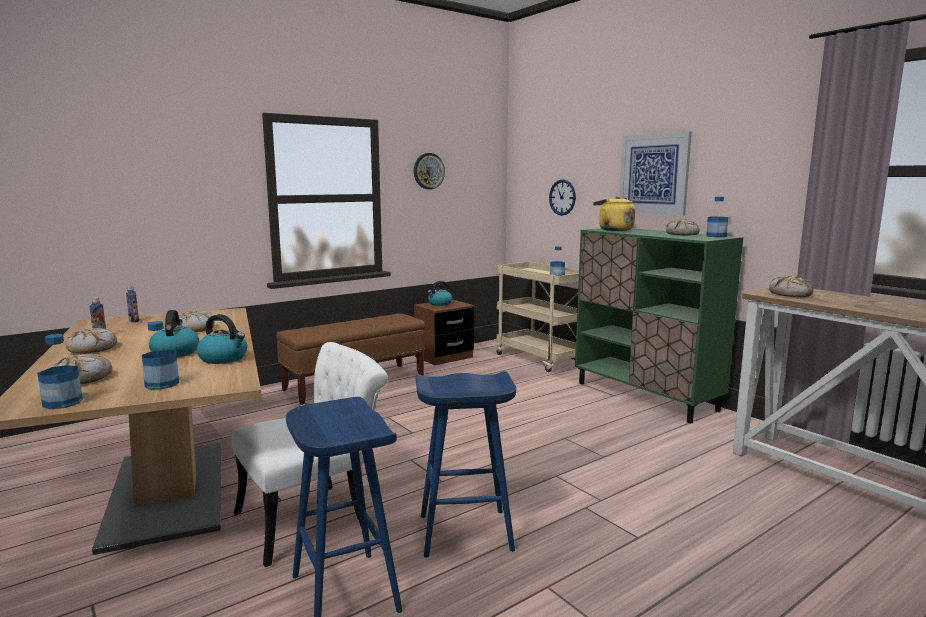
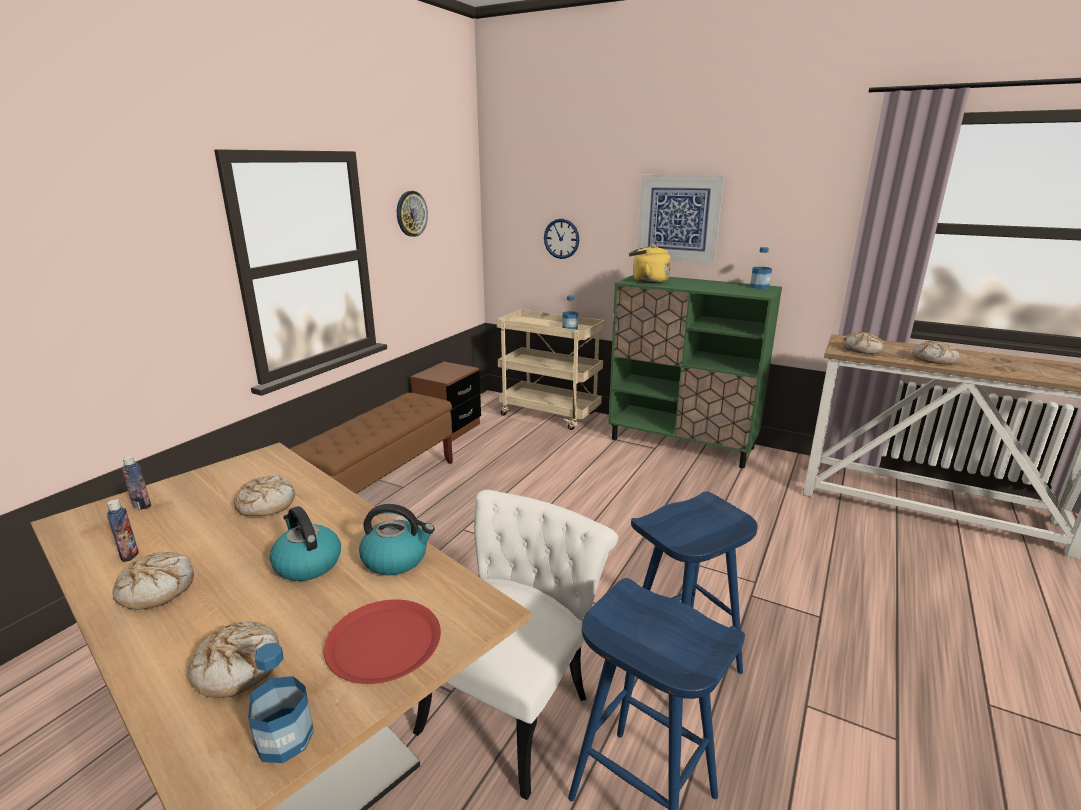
camera: 25 degrees left, 10 degrees up
bottle [142,321,179,390] -> red plate [324,599,441,684]
kettle [427,281,452,306] -> none
bread [666,219,700,235] -> bread moved to [912,341,959,364]

